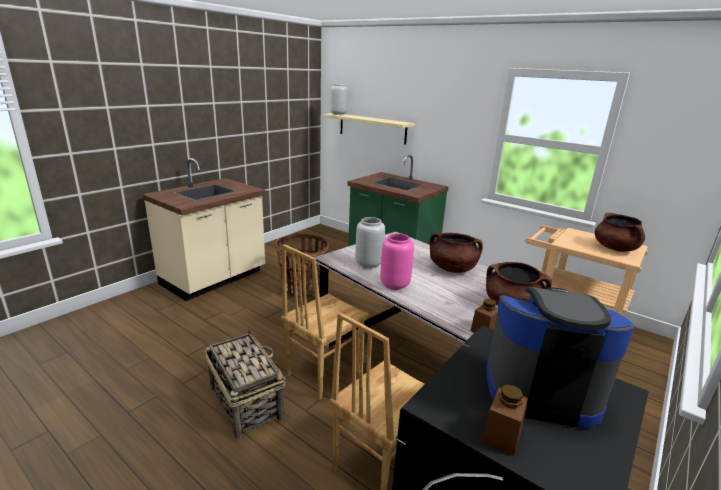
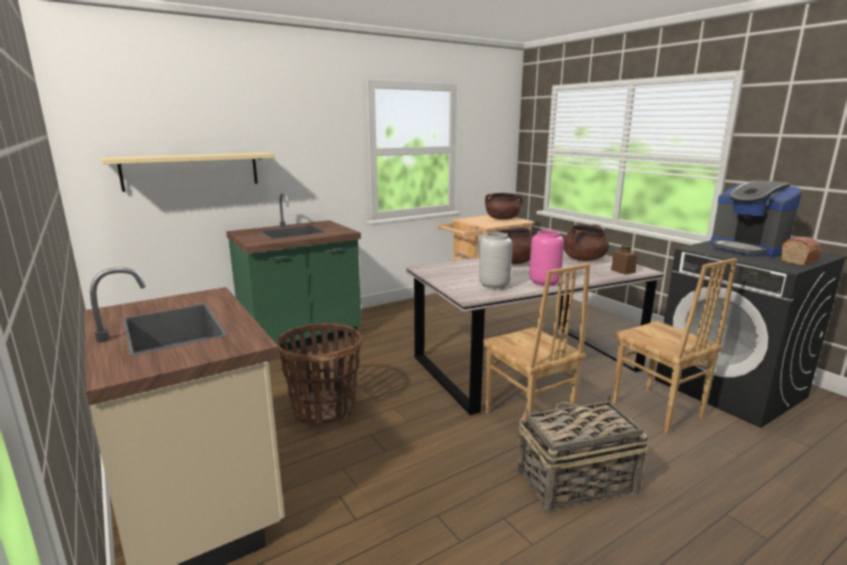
camera: 70 degrees left, 5 degrees down
grey vase [330,84,348,115] -> none
brown jar [482,385,528,456] -> bread [781,237,821,266]
coffee machine [487,287,635,428] -> coffee machine turned 60 degrees counterclockwise [710,181,802,257]

